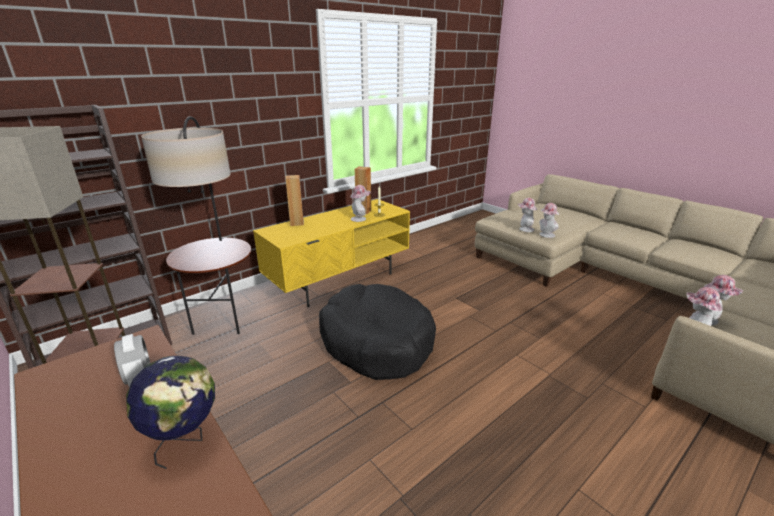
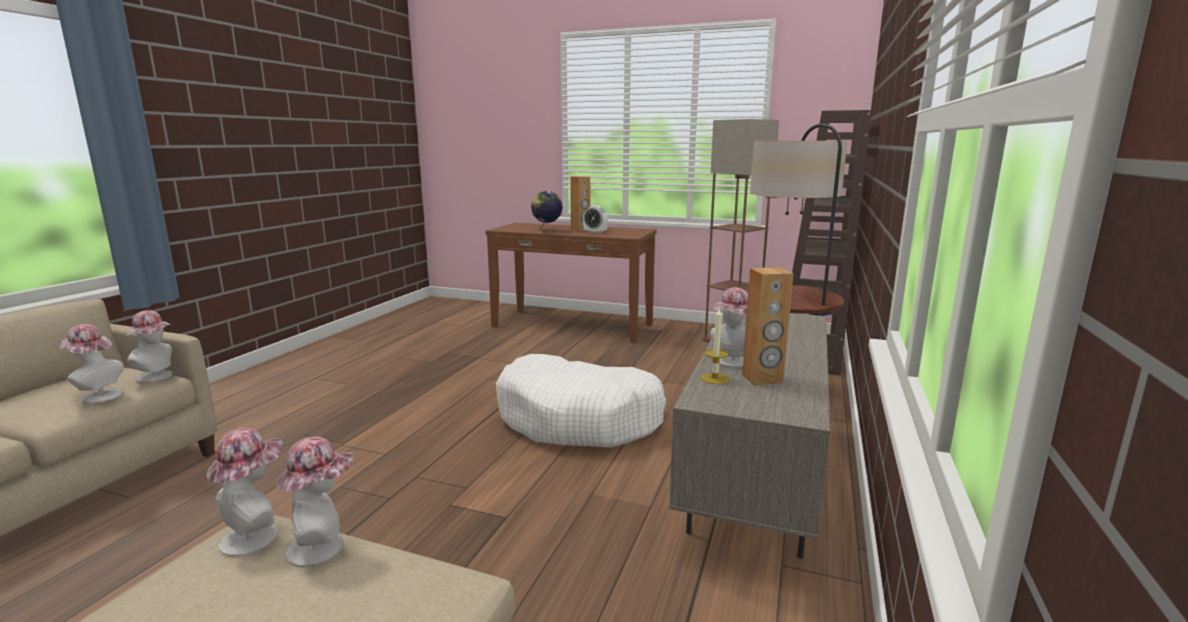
camera: 150 degrees right, 10 degrees down
yellow tv stand [253,199,410,307] -> grey tv stand [669,313,830,559]
brown speaker [285,175,304,226] -> brown speaker moved to [570,176,590,231]
black dog bed [319,284,436,380] -> white dog bed [496,354,666,447]

